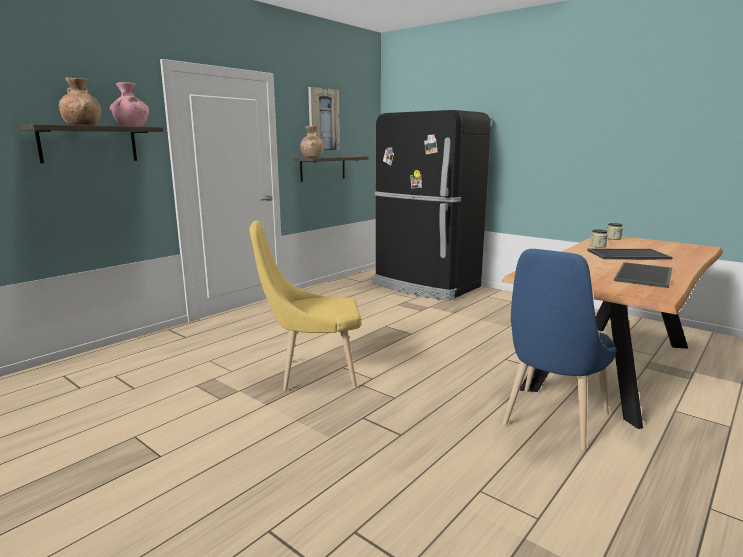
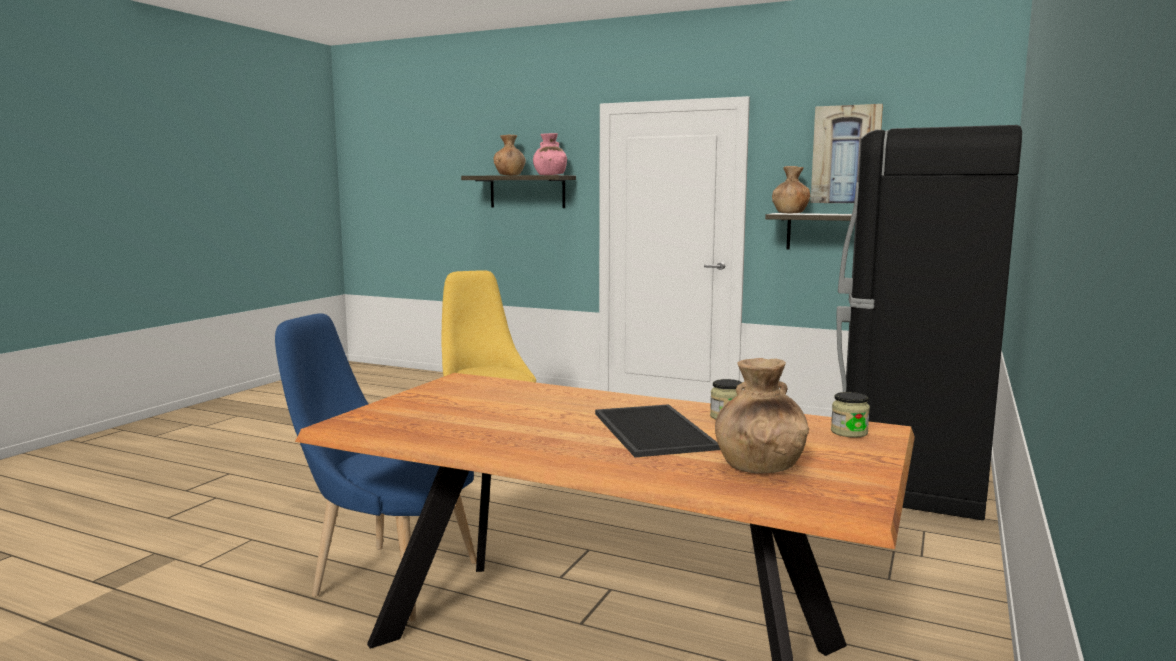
camera: 75 degrees right, 5 degrees down
tray [614,262,672,288] -> none
none -> brown vase [715,358,809,474]

